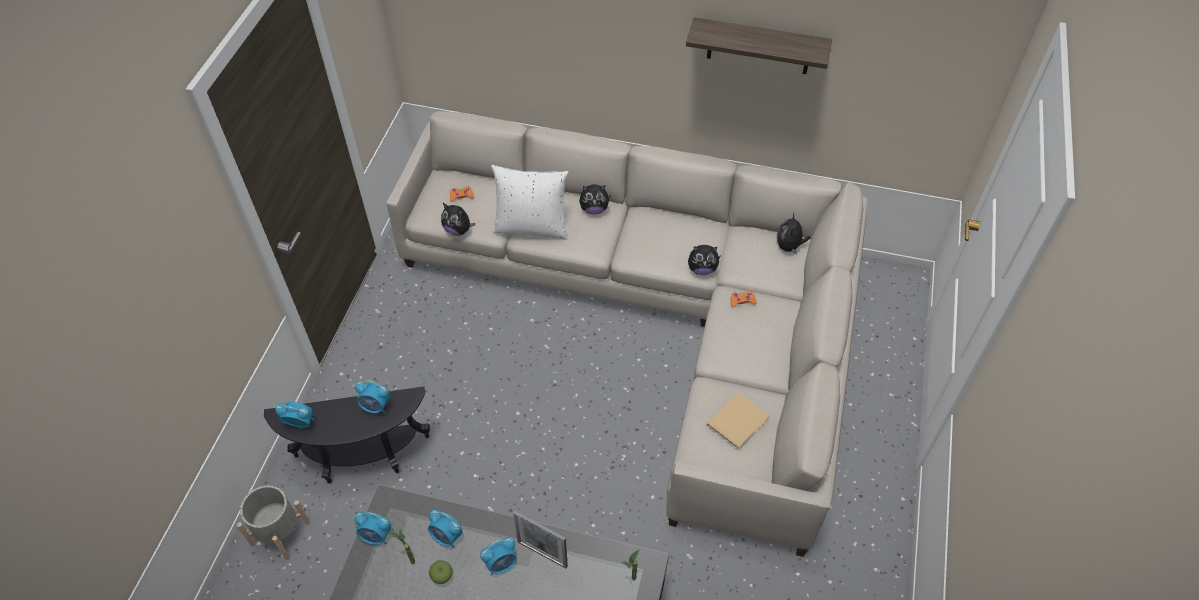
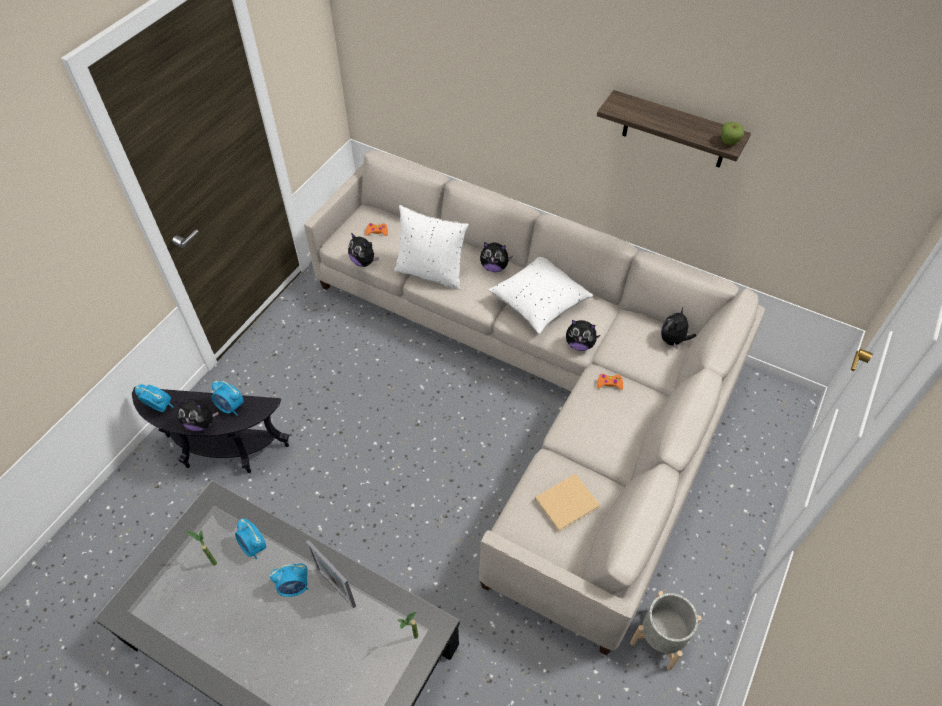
camera: 15 degrees right, 0 degrees up
grey planter [237,485,310,560] -> grey planter moved to [630,591,702,670]
alarm clock [354,512,391,545] -> none
apple [429,560,453,584] -> apple moved to [721,122,744,145]
none -> plush toy [176,399,219,431]
none -> white pillow [488,257,593,334]

